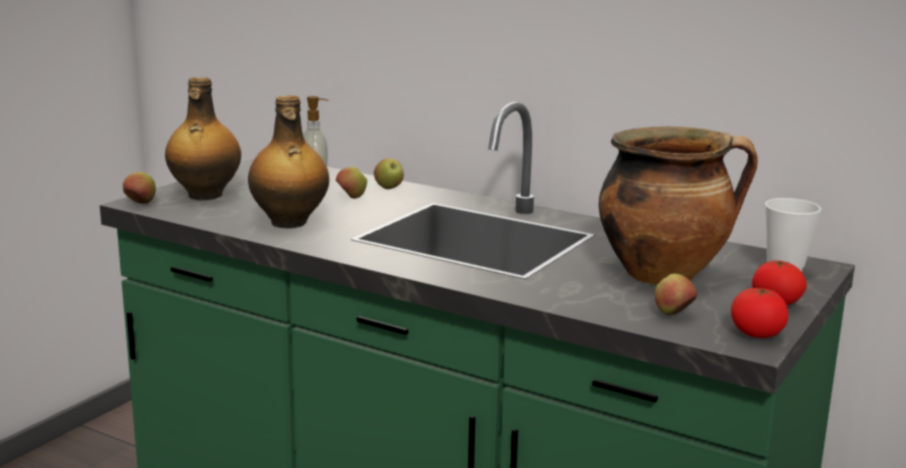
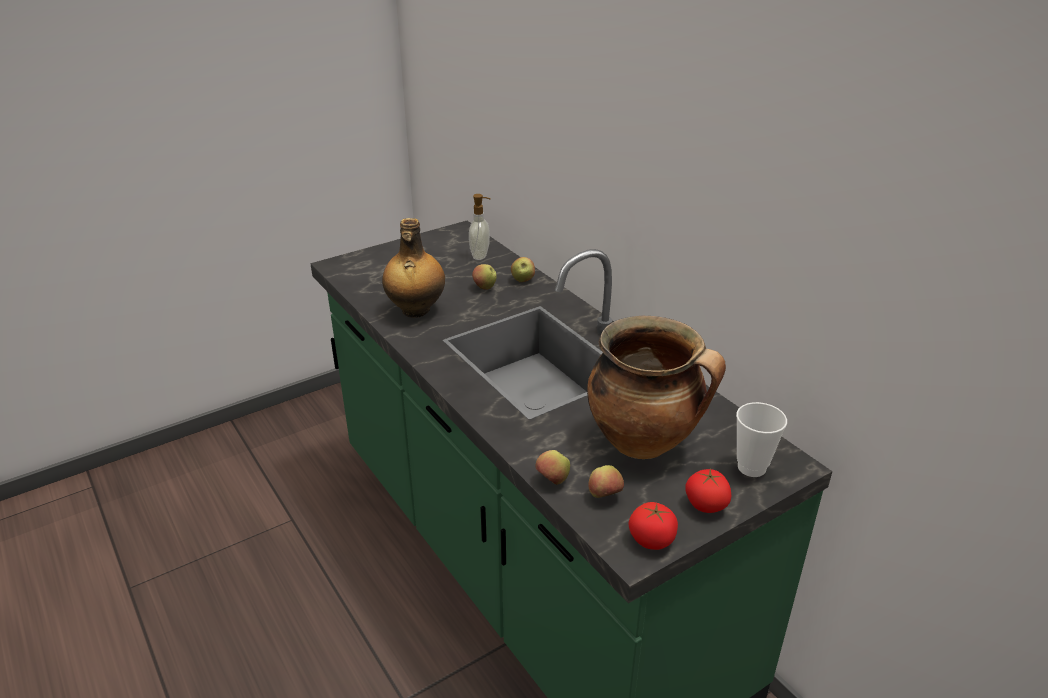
camera: 25 degrees right, 15 degrees up
apple [123,172,156,204] -> apple moved to [536,450,570,485]
bottle [165,77,241,200] -> none

